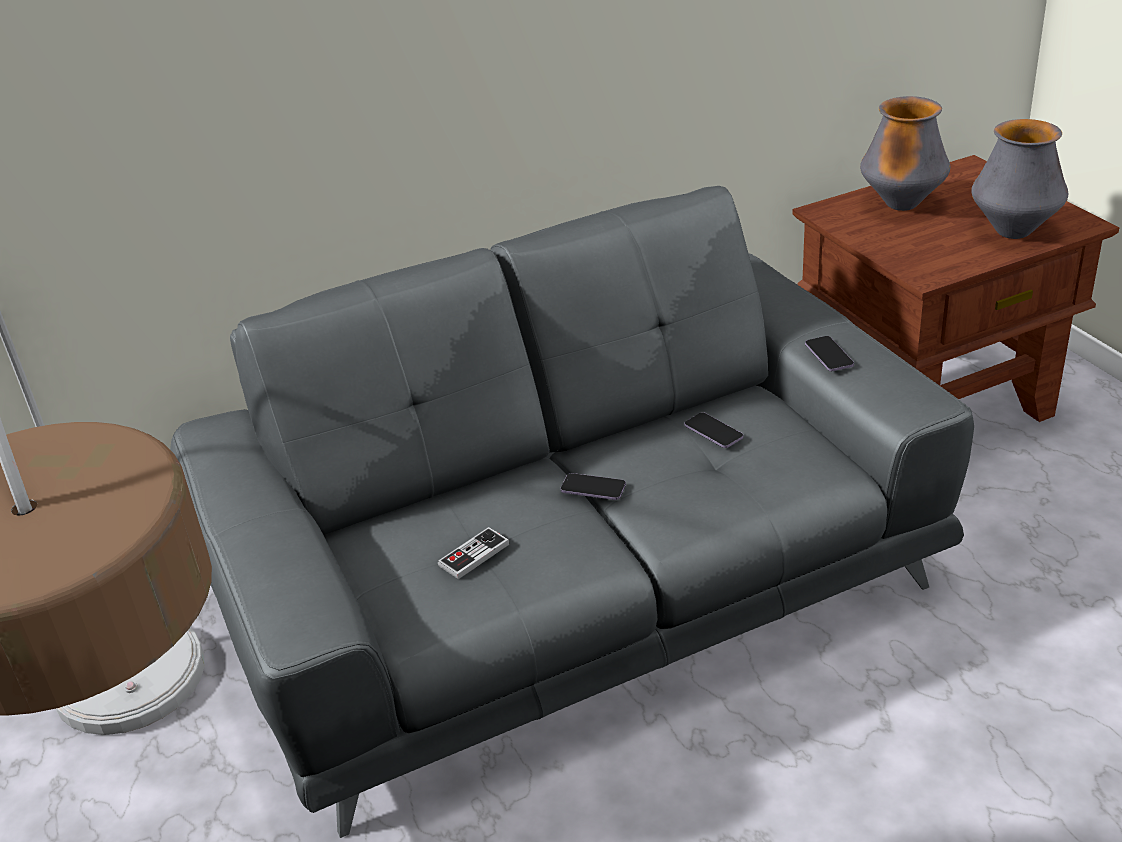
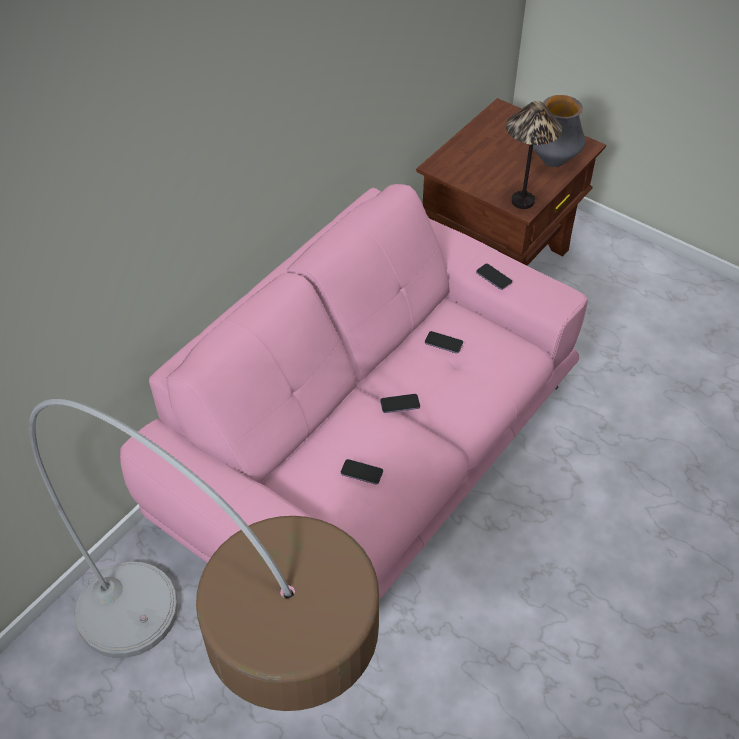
camera: 30 degrees left, 15 degrees up
grey sofa [170,186,974,838] -> pink sofa [120,184,588,600]
game controller [438,527,510,579] -> phone [341,459,383,485]
vase [860,96,950,211] -> none
none -> table lamp [506,101,562,209]

